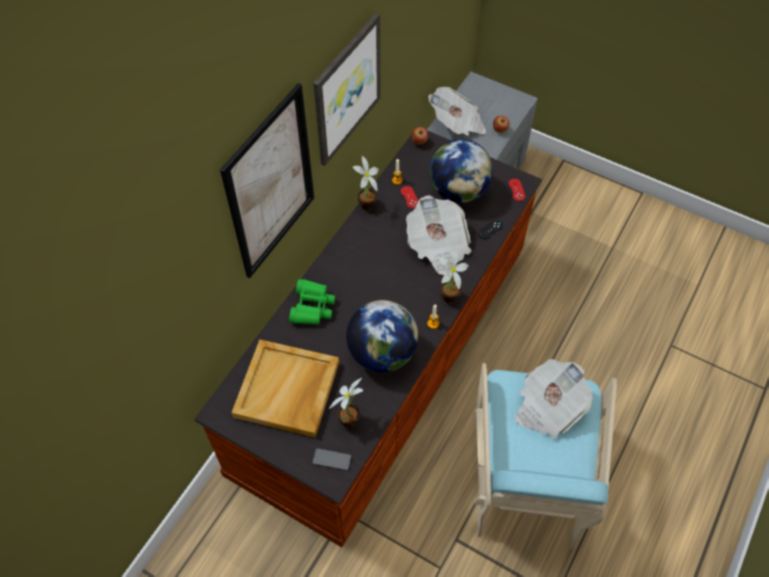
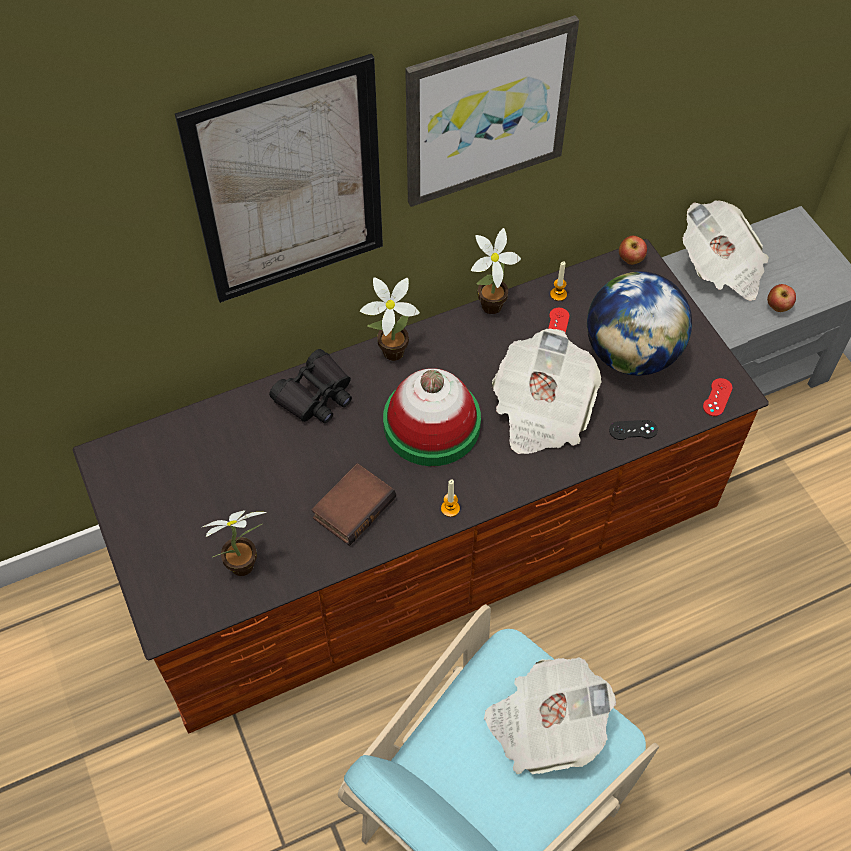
camera: 35 degrees right, 0 degrees up
beige tray [231,339,339,437] -> none
green binoculars [289,279,335,325] -> black binoculars [269,349,352,423]
phone [312,448,352,471] -> none
globe [346,300,418,372] -> book [312,463,396,546]
potted plant [439,248,468,304] -> potted plant moved to [360,278,420,361]
none -> hat [383,368,481,466]

